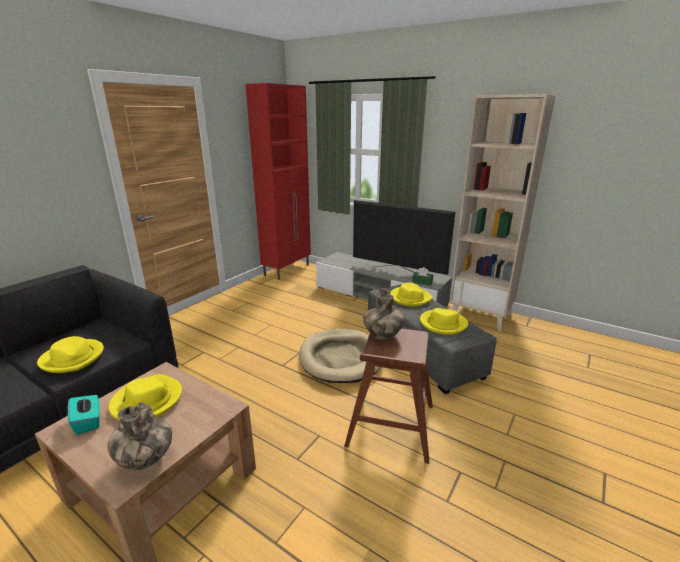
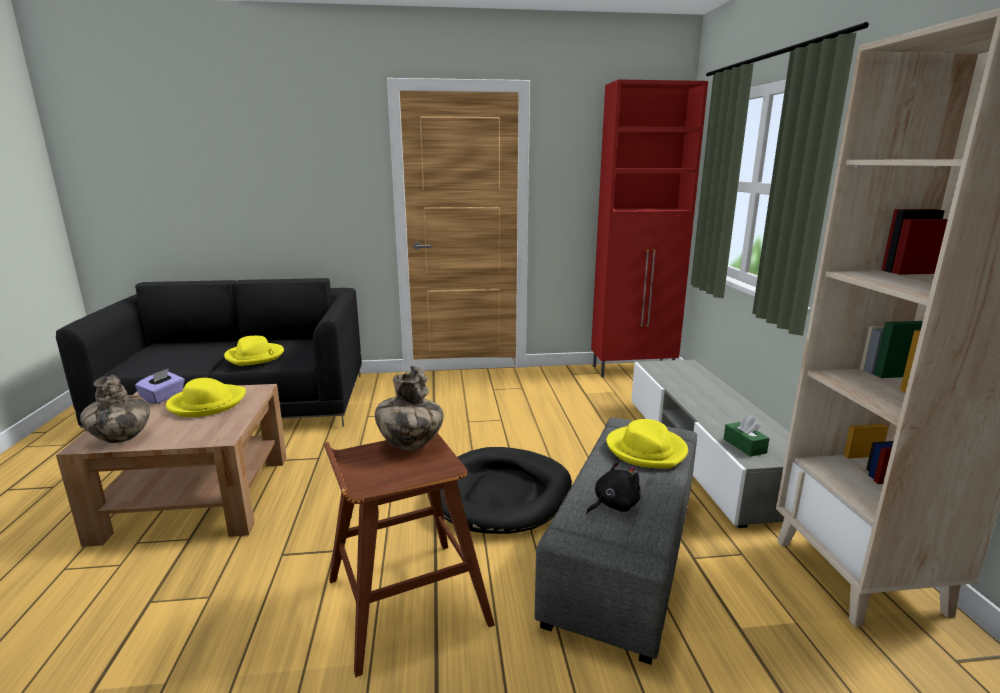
camera: 50 degrees right, 5 degrees down
turquoise tissue box [68,394,100,435] -> purple tissue box [135,368,185,404]
beige dog bed [299,329,381,383] -> black dog bed [428,447,572,534]
television [353,200,455,275] -> none
yellow hat [420,308,468,335] -> black plush toy [586,461,641,514]

